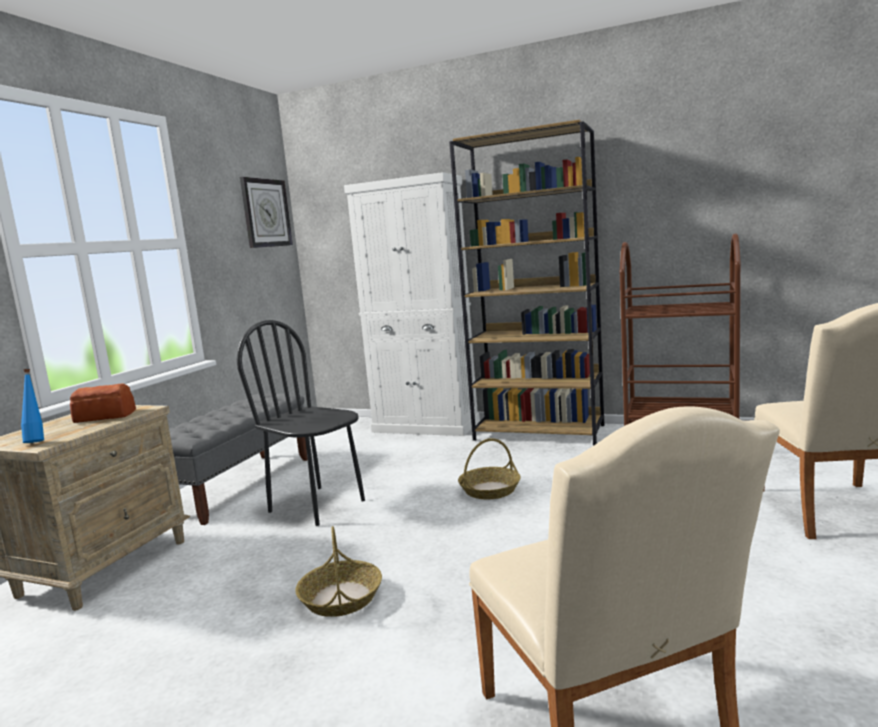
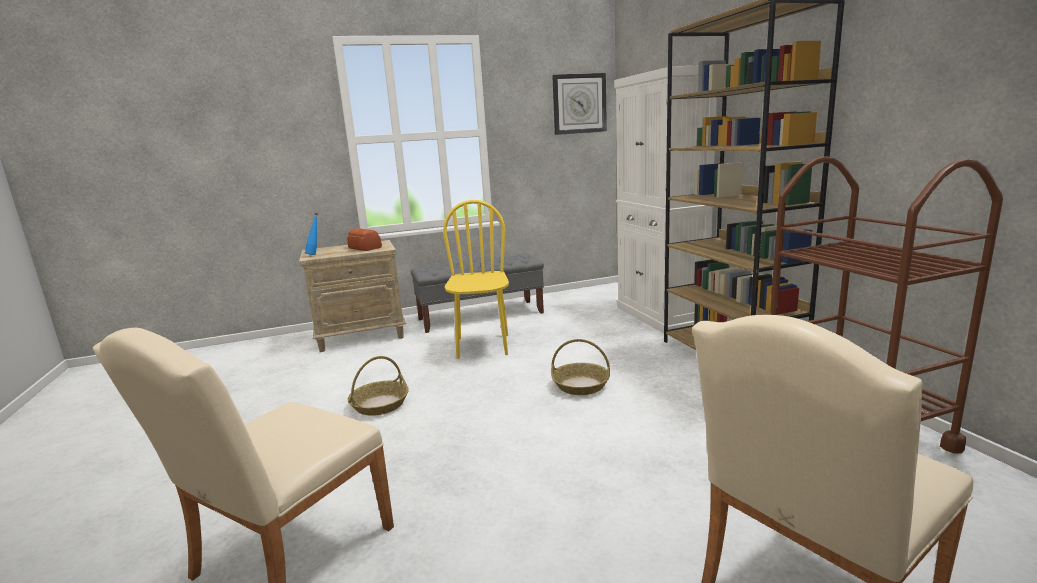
camera: 50 degrees right, 5 degrees up
black chair [237,320,365,526] -> yellow chair [443,200,509,359]

